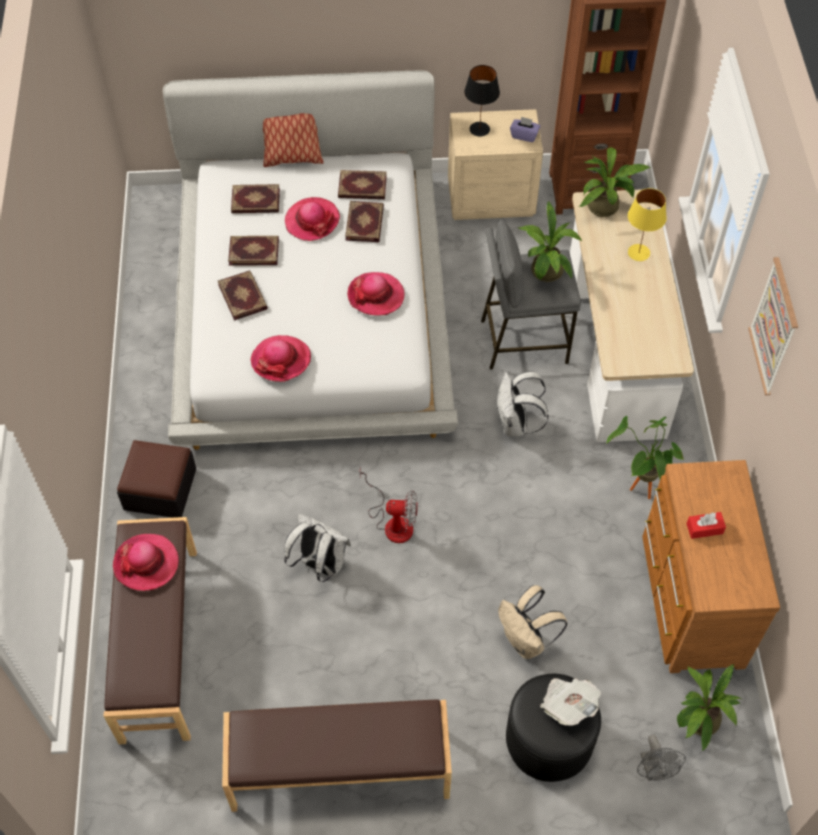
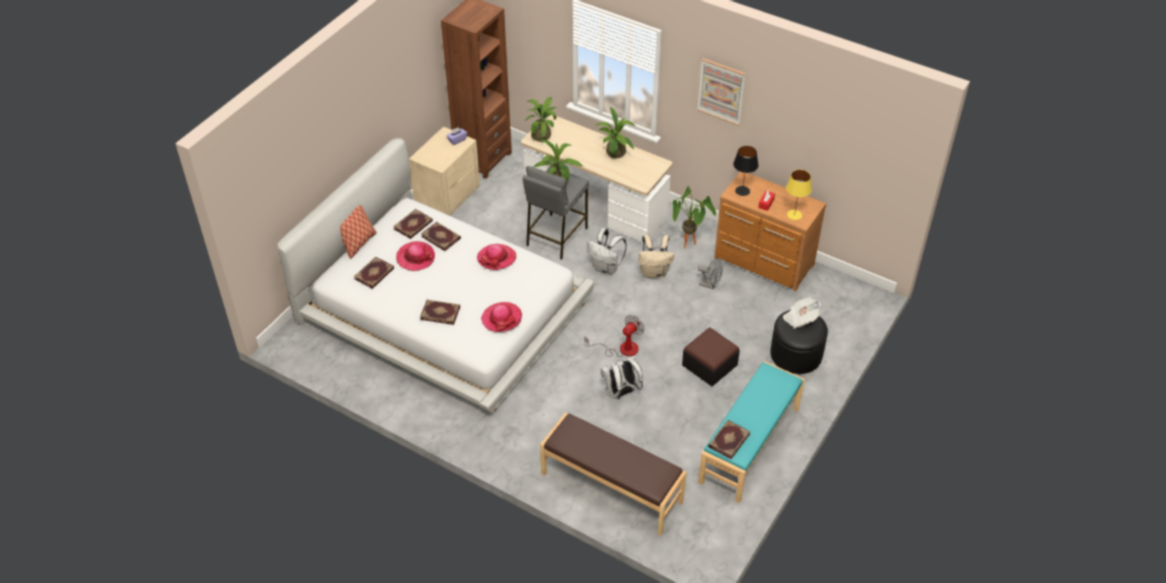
camera: 55 degrees left, 10 degrees down
hat [113,534,179,591] -> none
ottoman [117,440,196,518] -> ottoman moved to [682,327,740,386]
brown bench [222,699,452,812] -> turquoise bench [698,361,805,503]
book [228,236,279,266] -> book moved to [708,420,750,459]
black table lamp [464,65,500,137] -> black table lamp moved to [733,146,758,196]
beige backpack [498,585,568,659] -> beige backpack moved to [639,235,674,278]
yellow table lamp [628,188,667,261] -> yellow table lamp moved to [786,170,812,220]
grey fan [637,734,686,781] -> grey fan moved to [698,258,723,289]
potted plant [677,664,741,751] -> potted plant moved to [596,107,635,158]

